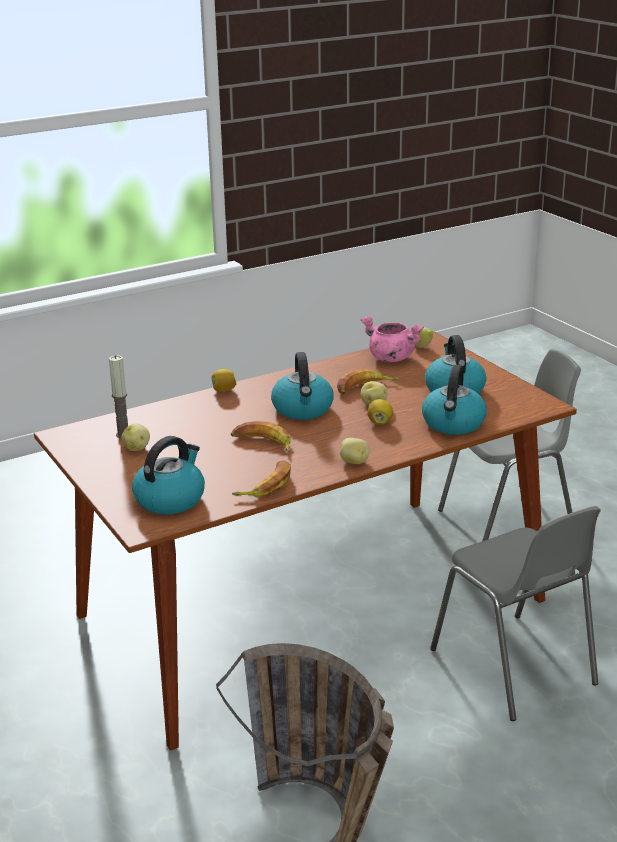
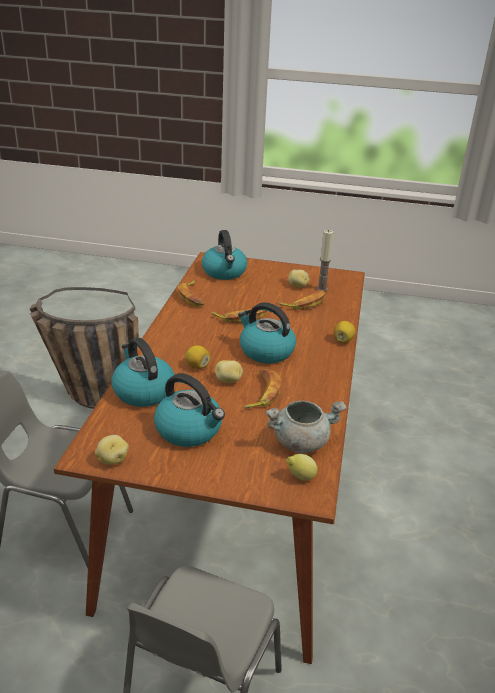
camera: 130 degrees right, 5 degrees up
potato [340,438,370,464] -> potato moved to [95,435,129,465]
pink cooking pot [361,316,424,362] -> grey cooking pot [265,401,347,453]
none -> banana [278,290,325,310]

